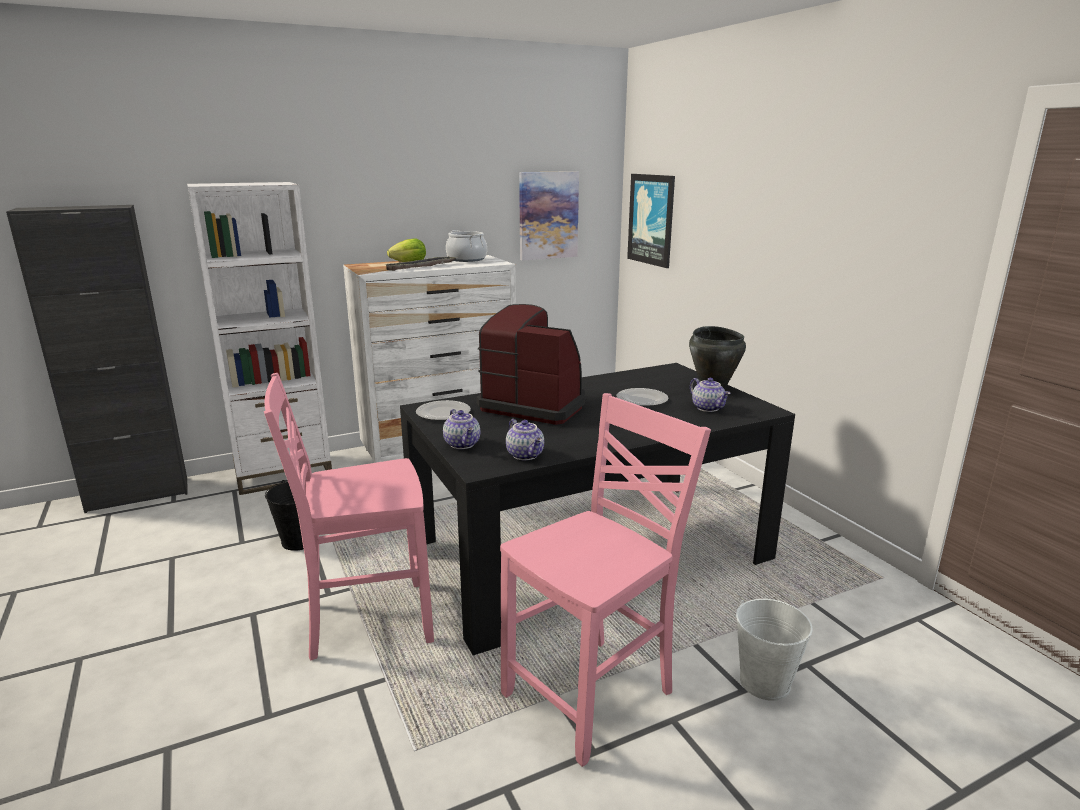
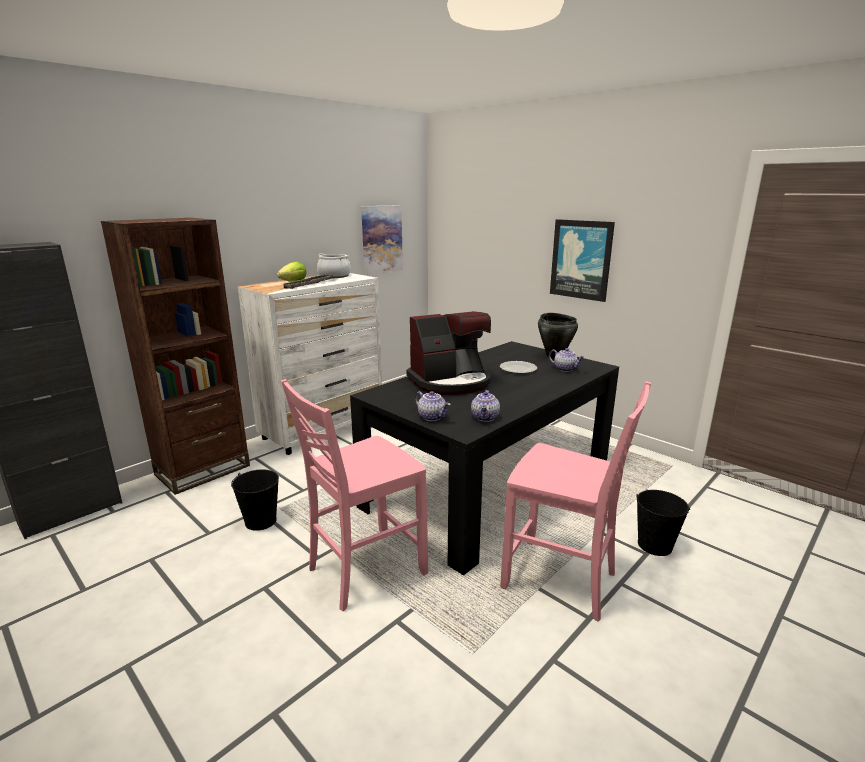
camera: 20 degrees left, 0 degrees up
white bookcase [187,182,332,495] -> brown bookcase [101,218,250,495]
plate [416,400,471,420] -> none
coffee machine [477,304,585,425] -> coffee machine turned 150 degrees clockwise [407,311,491,395]
pink chair [500,393,711,767] -> pink chair turned 90 degrees clockwise [500,381,651,621]
teapot [506,419,544,460] -> teapot turned 60 degrees clockwise [471,390,500,422]
picture [627,174,675,268] -> picture moved to [550,219,615,302]
white bucket [736,599,813,701] -> black bucket [636,490,690,556]

